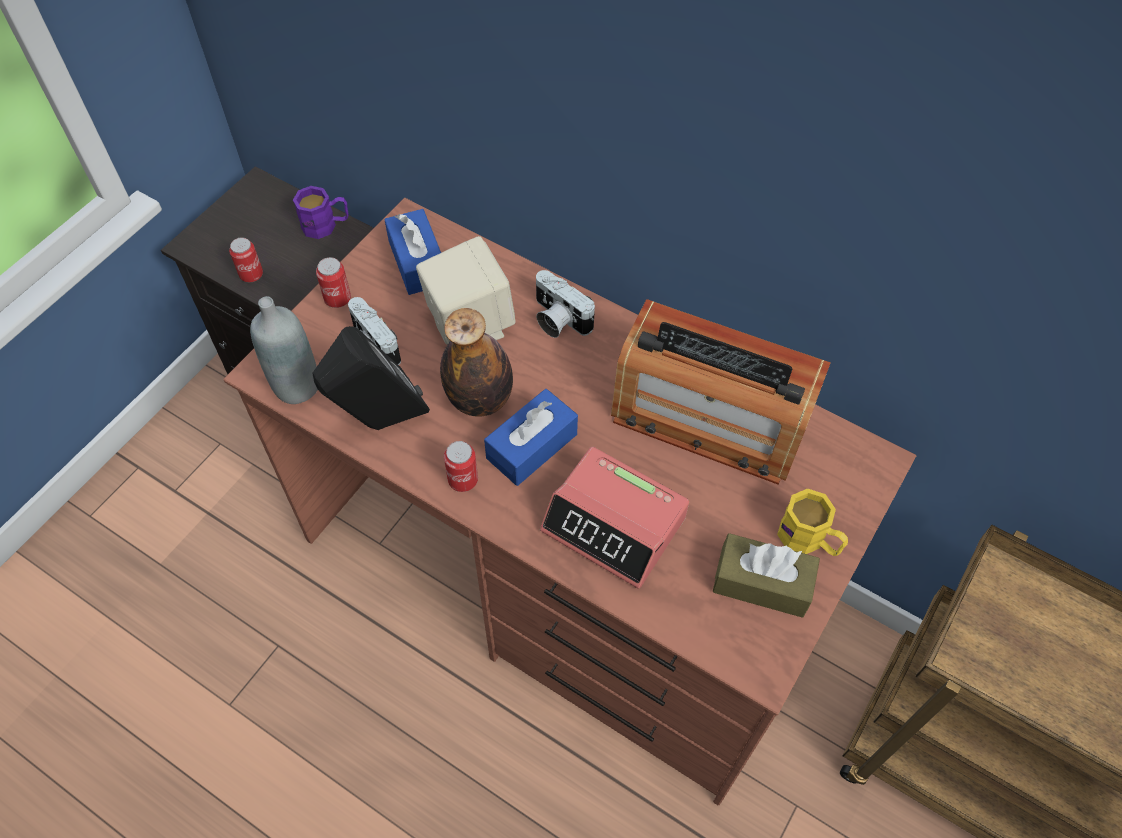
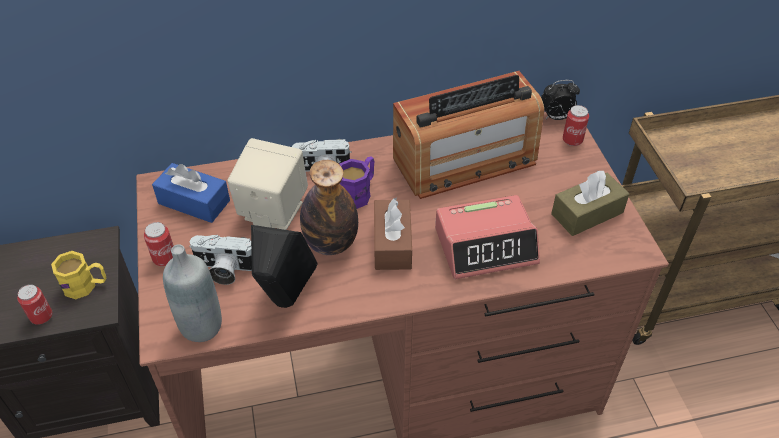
camera: 45 degrees left, 10 degrees down
purple mug [293,186,349,239] -> purple mug moved to [339,156,374,209]
can [444,441,478,492] -> can moved to [563,105,589,146]
blue tissue box [484,389,578,486] -> brown tissue box [374,198,412,270]
yellow mug [777,488,848,556] -> yellow mug moved to [51,251,106,299]
none -> alarm clock [541,80,580,120]

